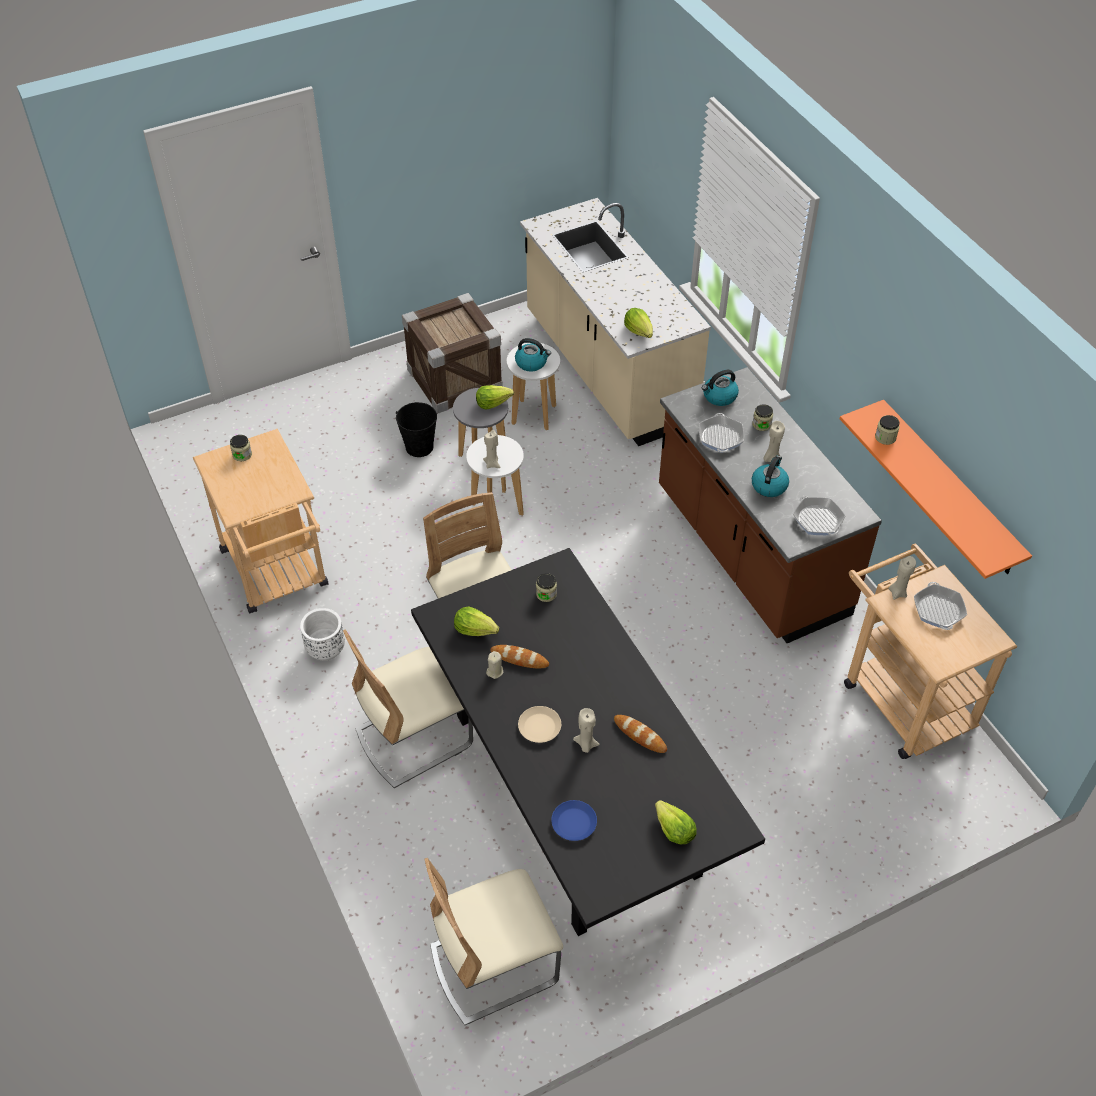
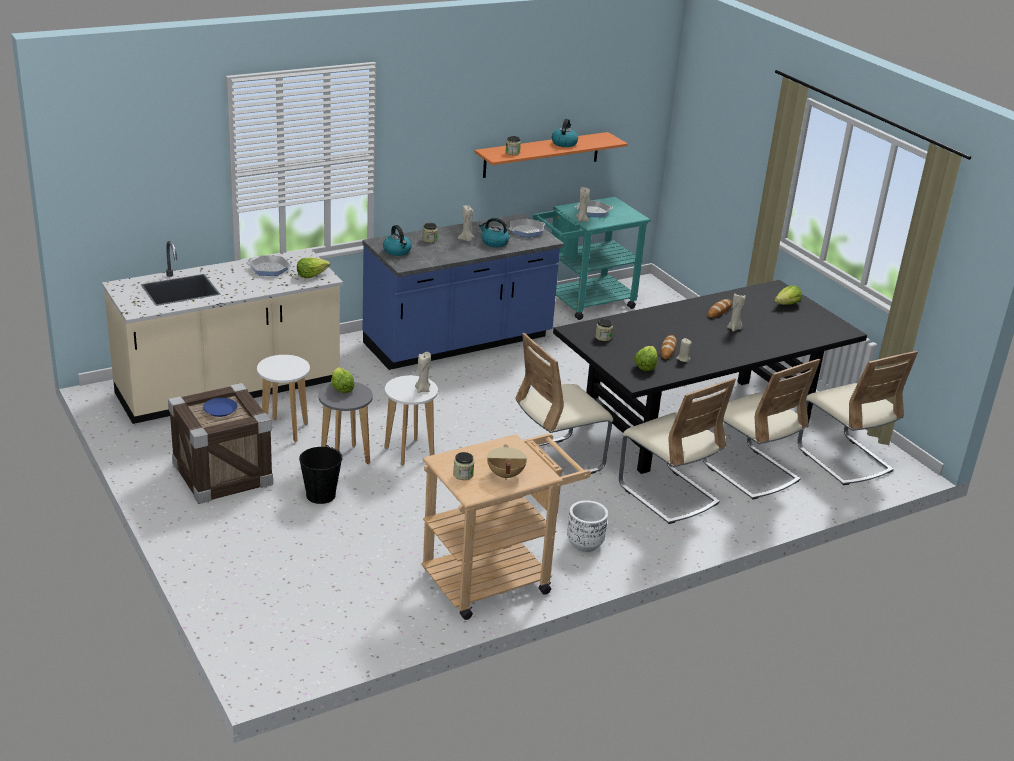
camera: 95 degrees left, 20 degrees down
kettle [515,338,551,372] -> kettle moved to [552,119,578,147]
beige plate [518,706,561,743] -> none
blue plate [551,800,597,841] -> blue plate moved to [203,398,238,417]
brown counter [659,367,882,643] -> blue counter [362,214,564,370]
frying pan [699,413,744,453] -> frying pan moved to [246,255,292,276]
beige cart [844,544,1017,759] -> turquoise cart [533,197,651,320]
none -> beige cooking pot [487,444,527,480]
none -> beige chair [703,359,820,500]

